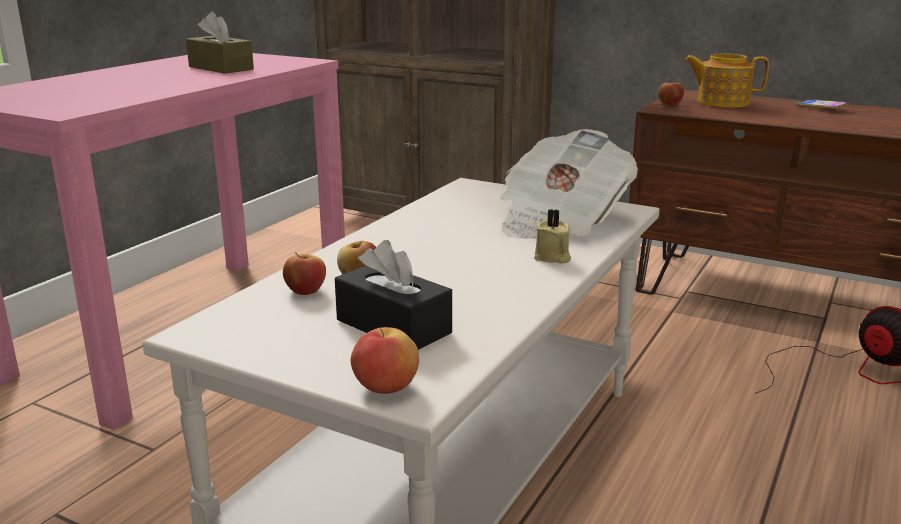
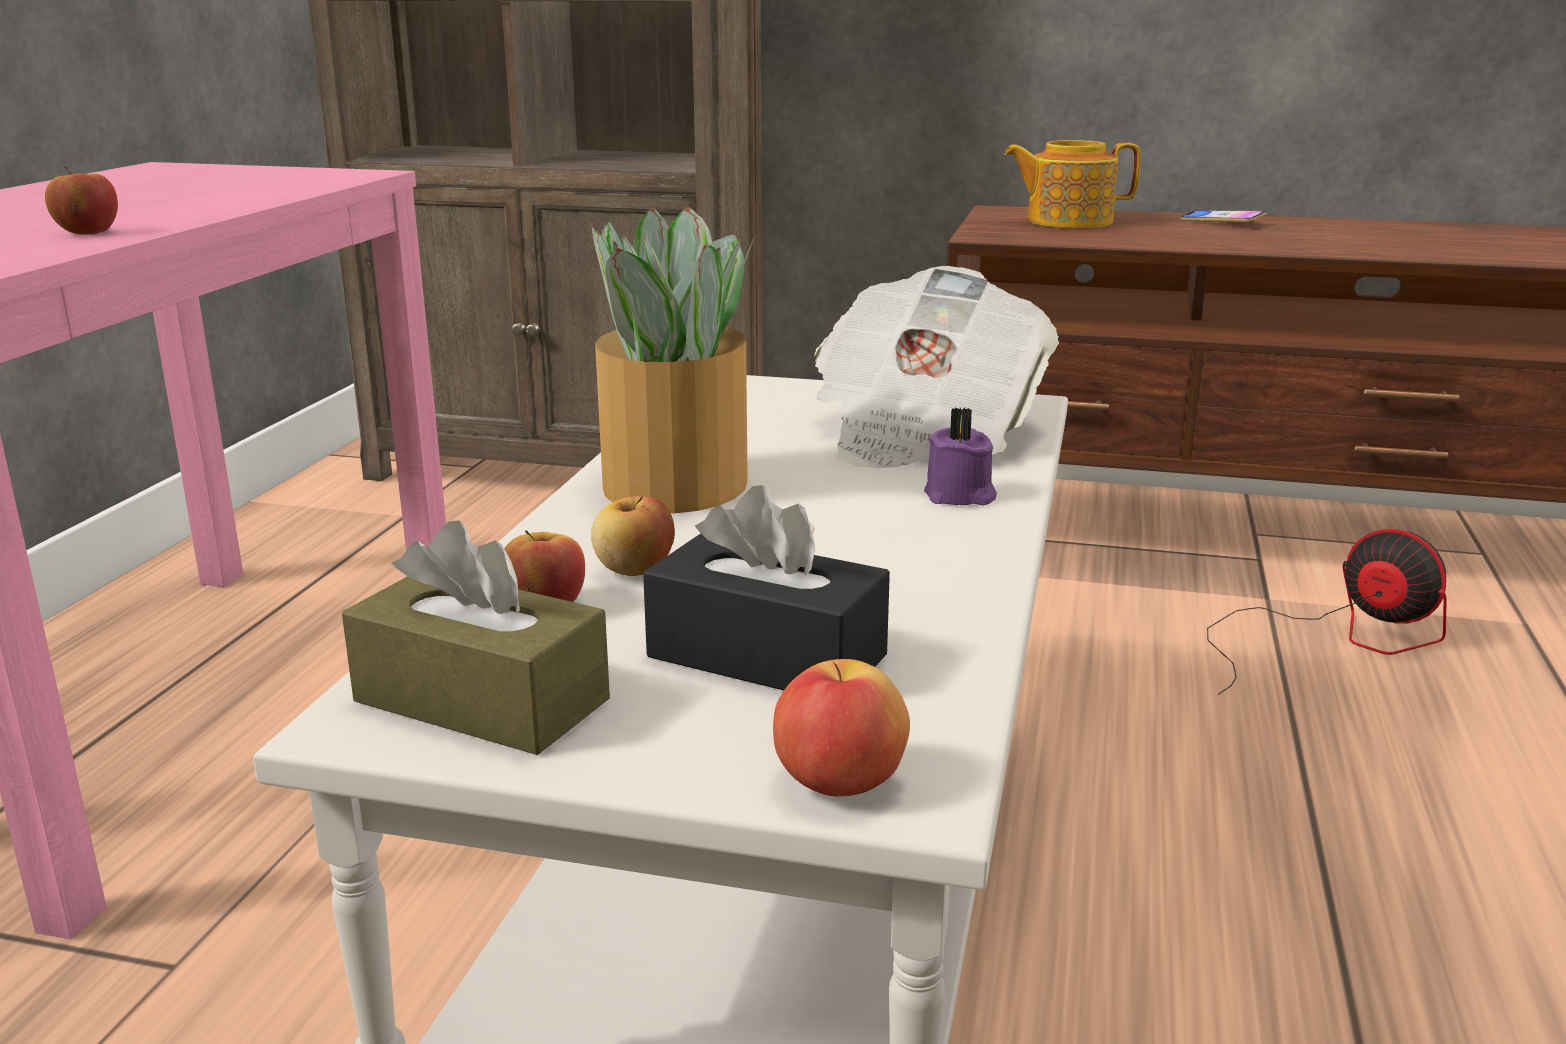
camera: 15 degrees left, 0 degrees up
brown tissue box [186,11,254,74] -> brown tissue box moved to [342,520,610,755]
beige candle [534,209,571,264] -> purple candle [924,407,997,506]
apple [658,80,684,105] -> apple moved to [45,166,118,235]
none -> potted plant [591,207,756,513]

